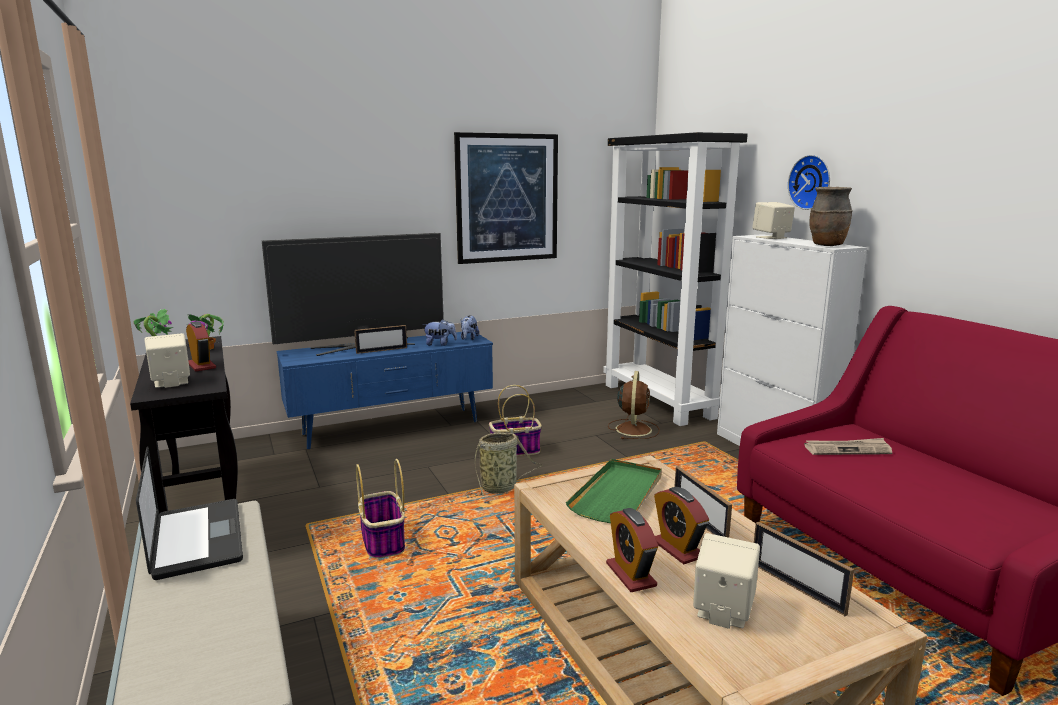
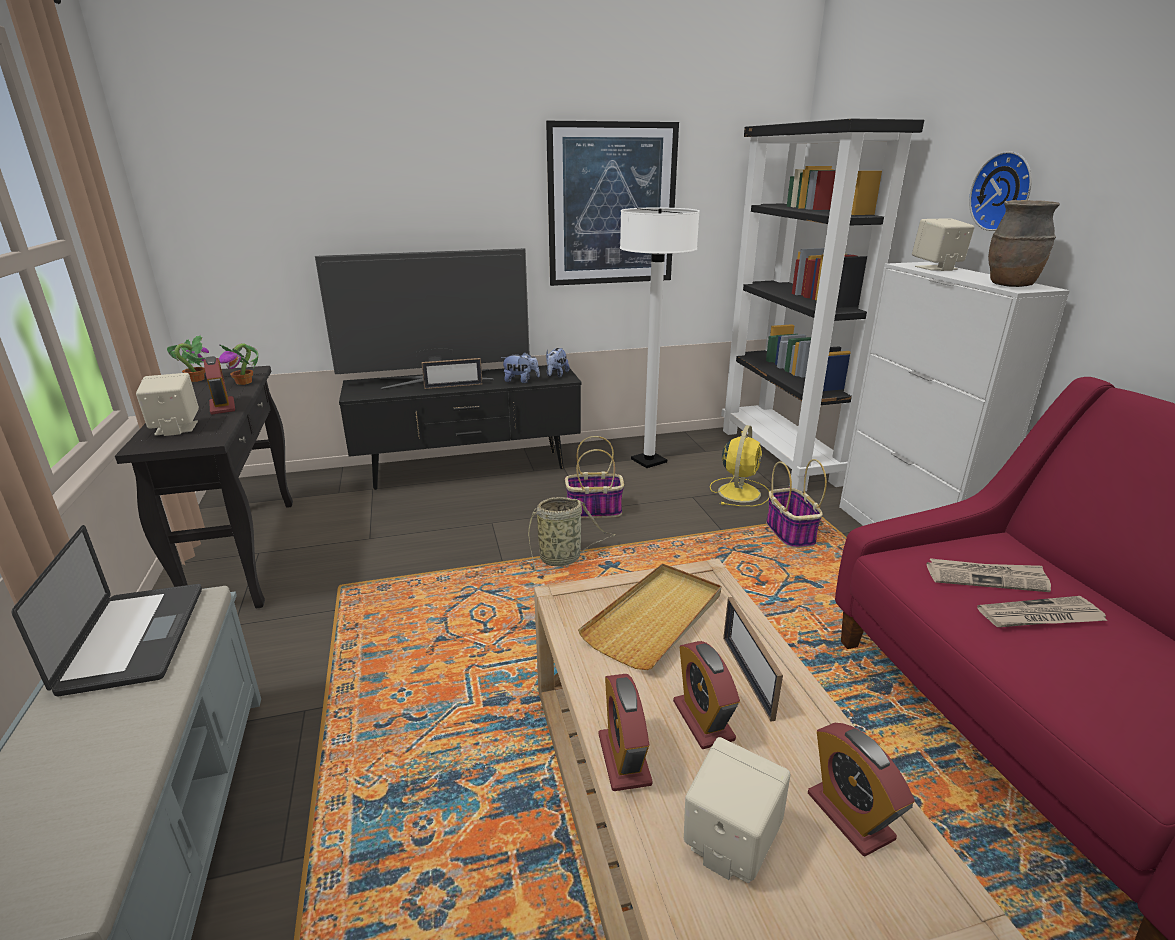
camera: 10 degrees right, 10 degrees up
blue tv stand [276,331,493,450] -> black tv stand [339,365,582,490]
basket [356,459,405,559] -> basket moved to [766,459,827,548]
green tray [566,459,662,523] -> beige tray [578,563,721,670]
brown fan [608,371,660,439] -> yellow fan [710,425,769,507]
picture frame [754,522,854,616] -> alarm clock [808,723,915,856]
none -> white floor lamp [620,208,700,468]
none -> newspaper [977,596,1108,627]

